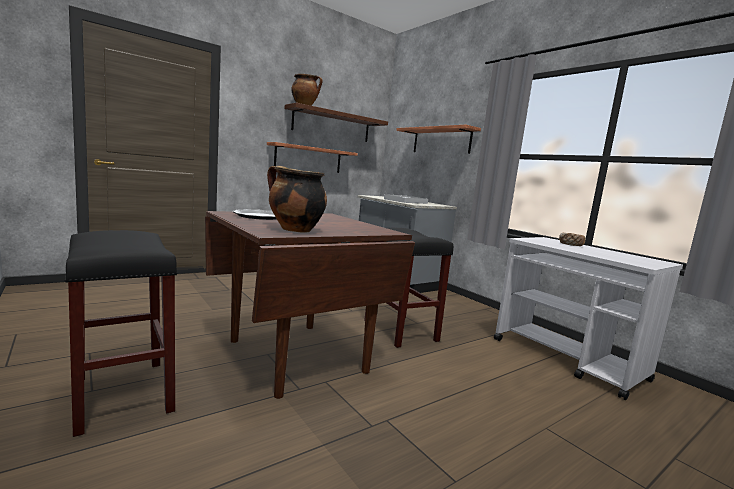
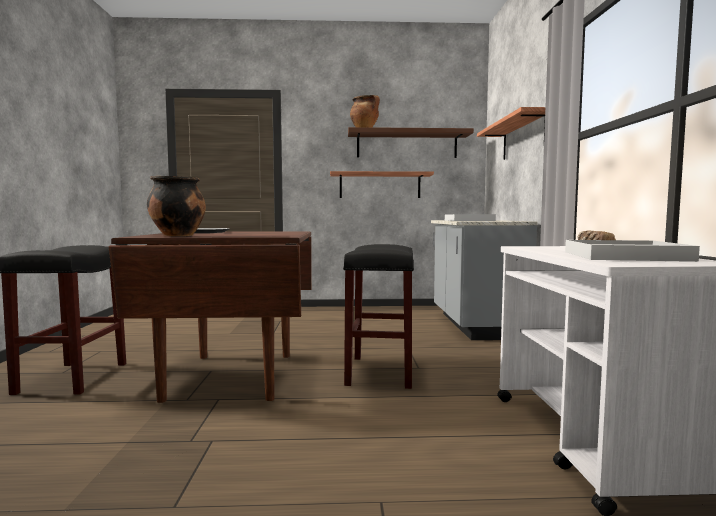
camera: 35 degrees right, 5 degrees down
none -> white tray [565,240,700,262]

